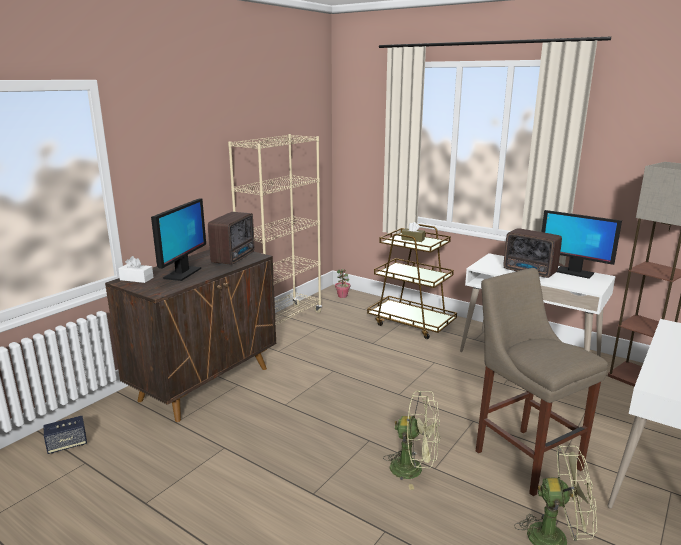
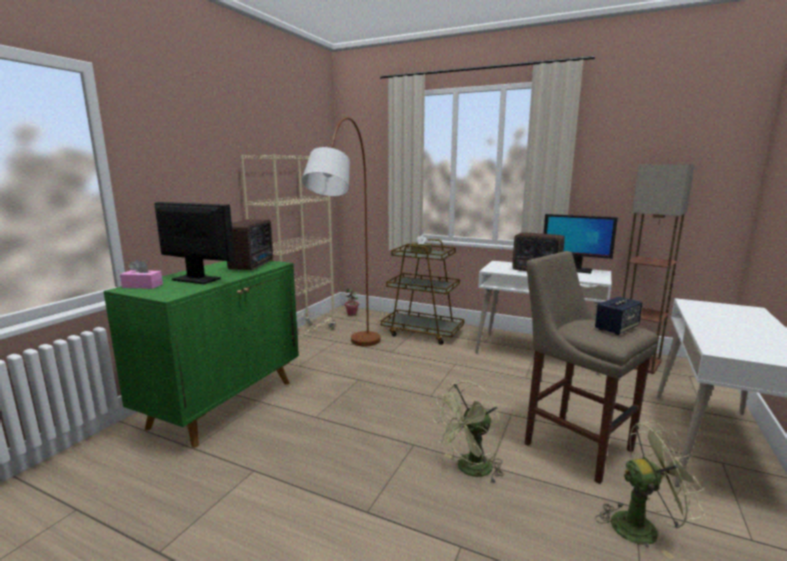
camera: 10 degrees left, 5 degrees down
speaker [43,416,87,454] -> speaker moved to [595,297,642,335]
brown cabinet [105,250,276,422] -> green cabinet [103,261,299,448]
white tissue box [118,256,154,283] -> pink tissue box [120,259,163,289]
monitor [151,198,206,281] -> monitor turned 75 degrees counterclockwise [155,202,235,284]
green fan [383,390,440,490] -> green fan turned 135 degrees clockwise [433,381,504,485]
none -> brown floor lamp [302,117,381,346]

